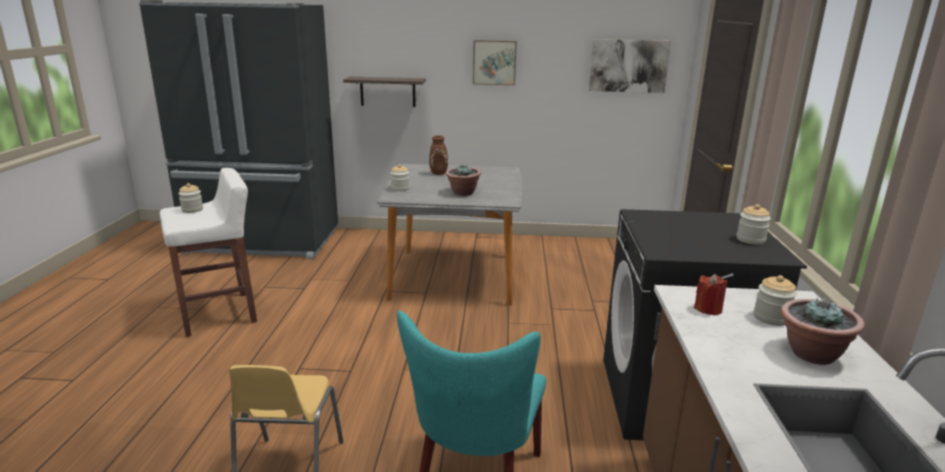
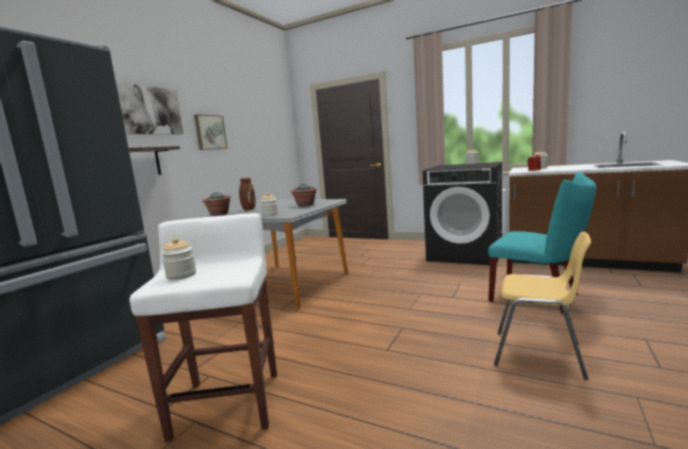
camera: 65 degrees left, 10 degrees down
picture [589,39,671,93] -> picture moved to [116,82,184,134]
potted plant [781,298,865,365] -> potted plant moved to [202,192,231,216]

